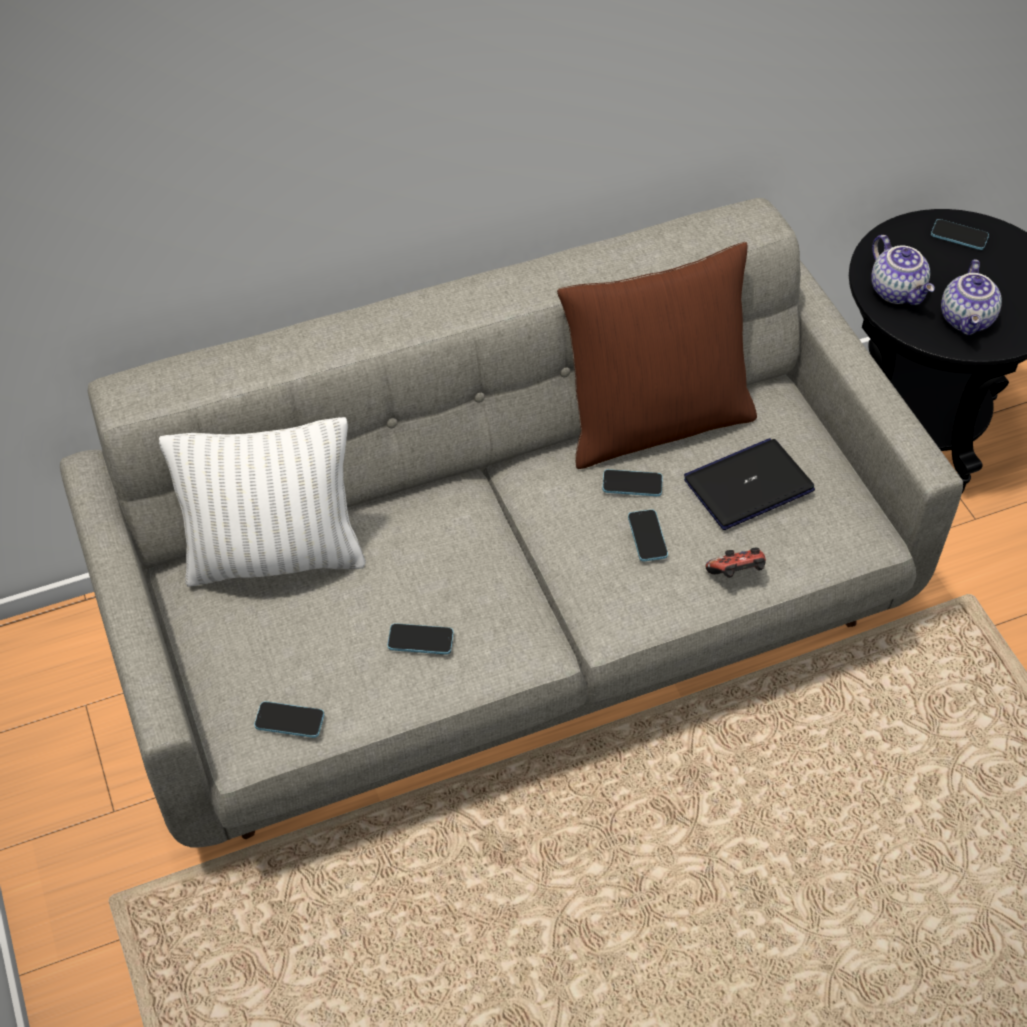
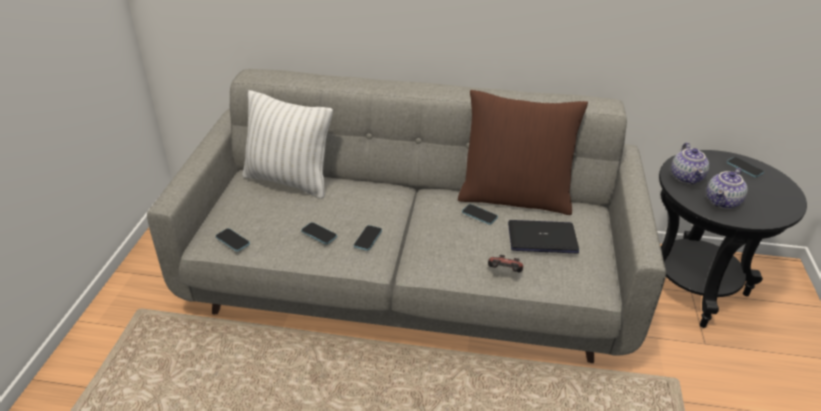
camera: 30 degrees right, 15 degrees down
phone [628,509,668,562] -> phone moved to [354,225,382,251]

